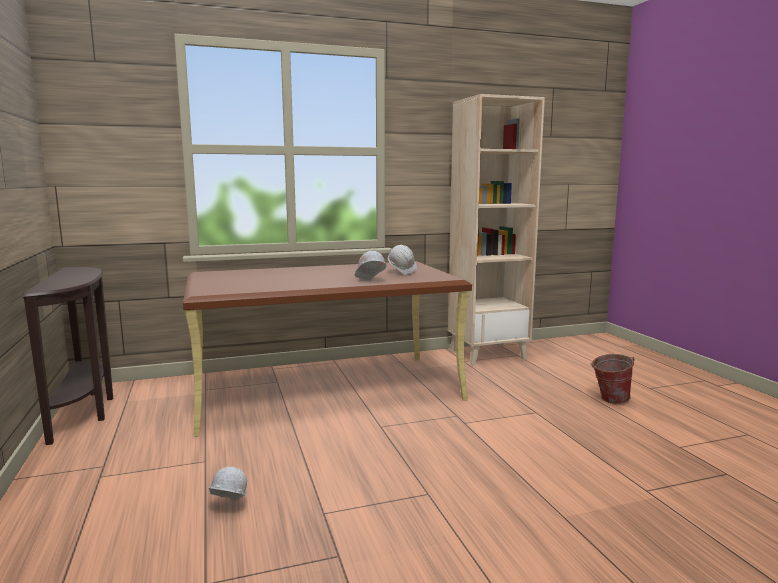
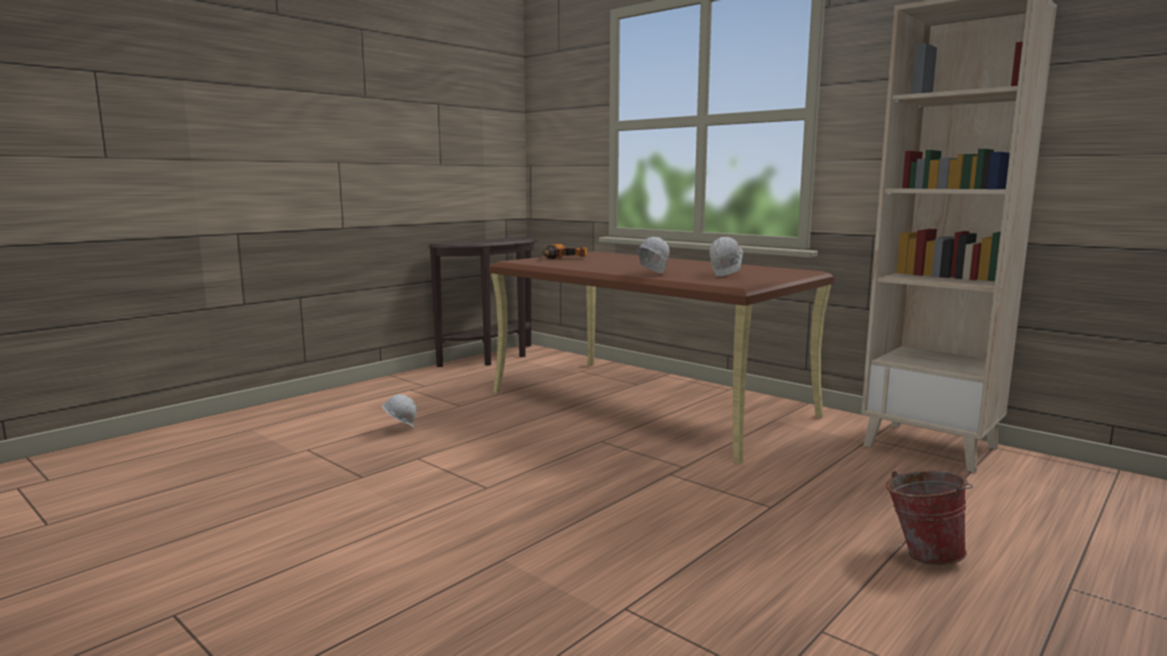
camera: 60 degrees right, 0 degrees up
none -> power drill [539,244,587,259]

